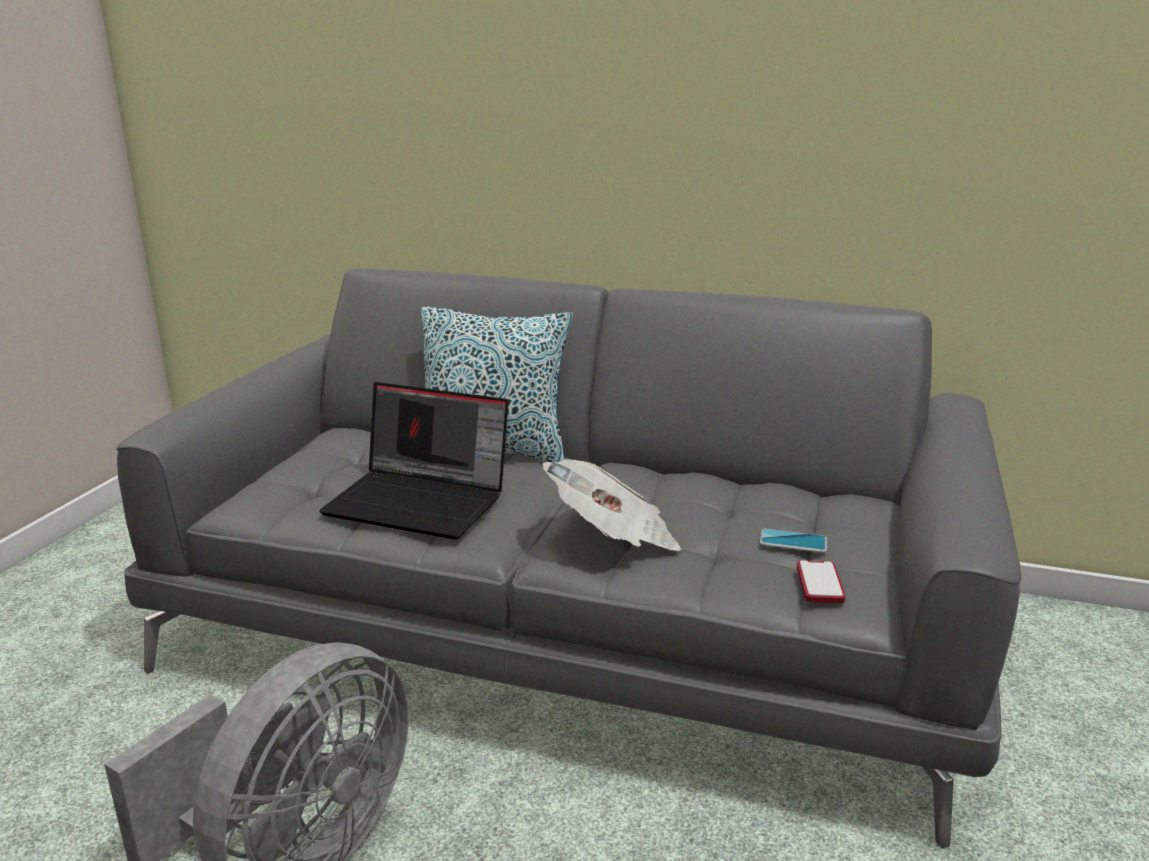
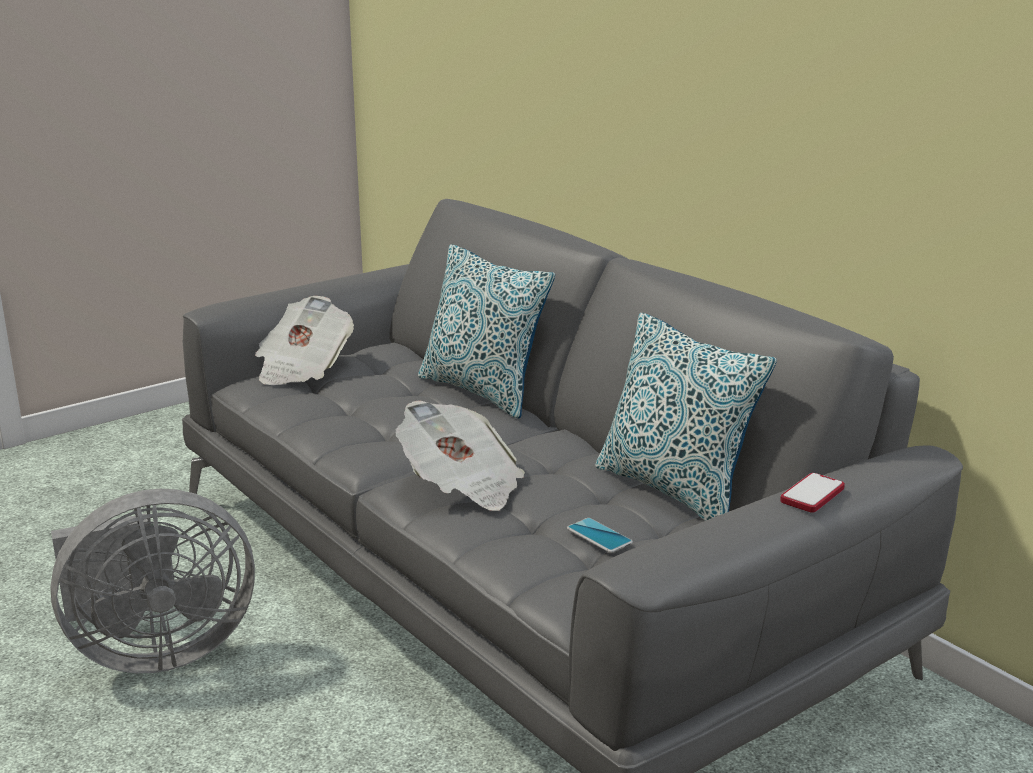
camera: 35 degrees right, 0 degrees up
laptop [319,382,508,540] -> none
phone [797,560,846,603] -> phone moved to [780,473,845,513]
none -> newspaper [255,296,354,385]
none -> pillow [595,313,777,521]

